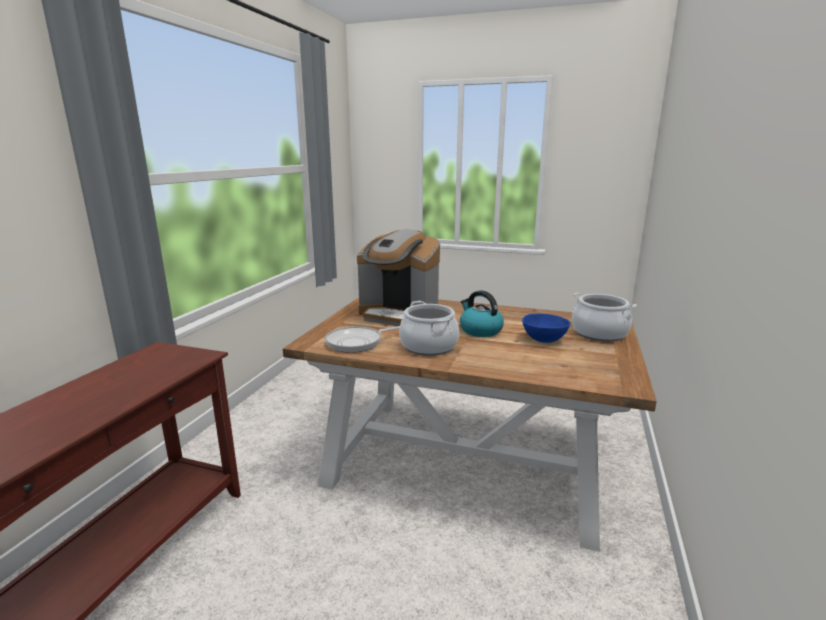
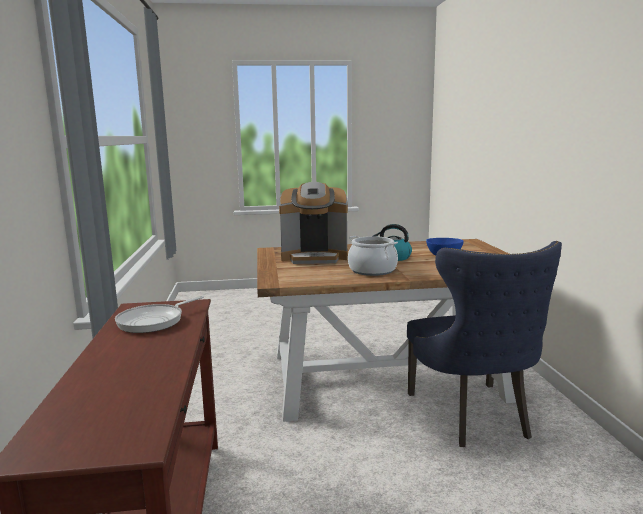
camera: 25 degrees left, 5 degrees down
frying pan [325,326,400,353] -> frying pan moved to [115,296,204,333]
cooking pot [572,293,637,341] -> none
none -> blue chair [407,241,562,447]

